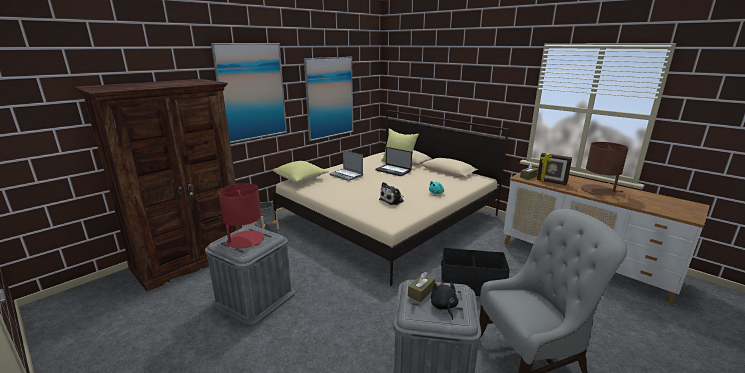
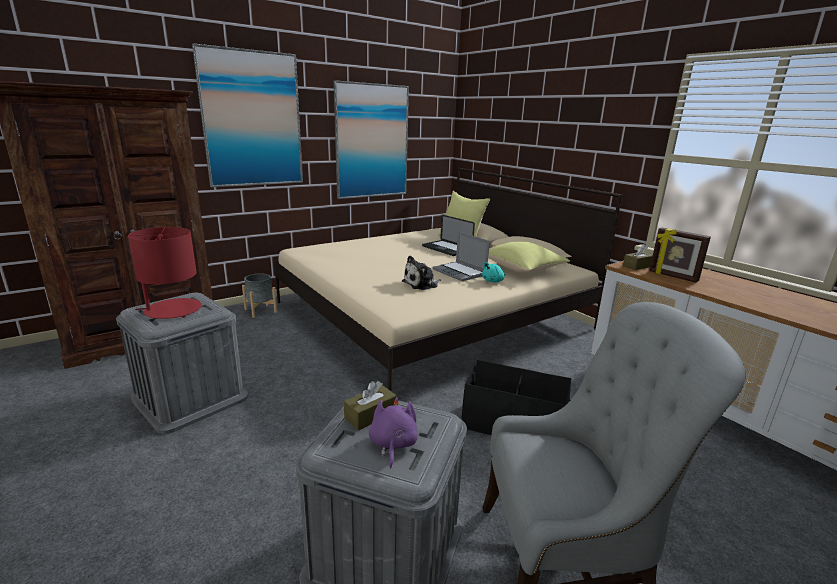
camera: 10 degrees right, 0 degrees up
yellow pillow [273,161,329,182] -> yellow pillow moved to [488,241,570,273]
laptop [329,150,363,181] -> laptop moved to [433,231,490,281]
black plush toy [431,280,459,320] -> purple plush toy [369,397,418,469]
brown table lamp [581,142,628,196] -> none

